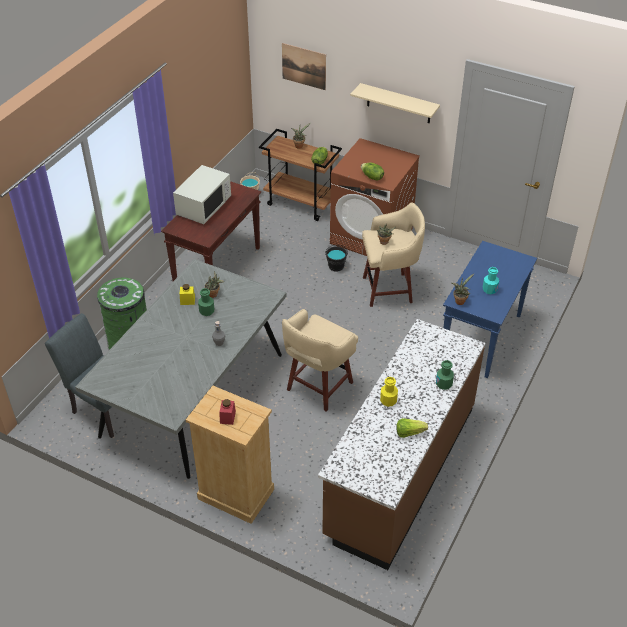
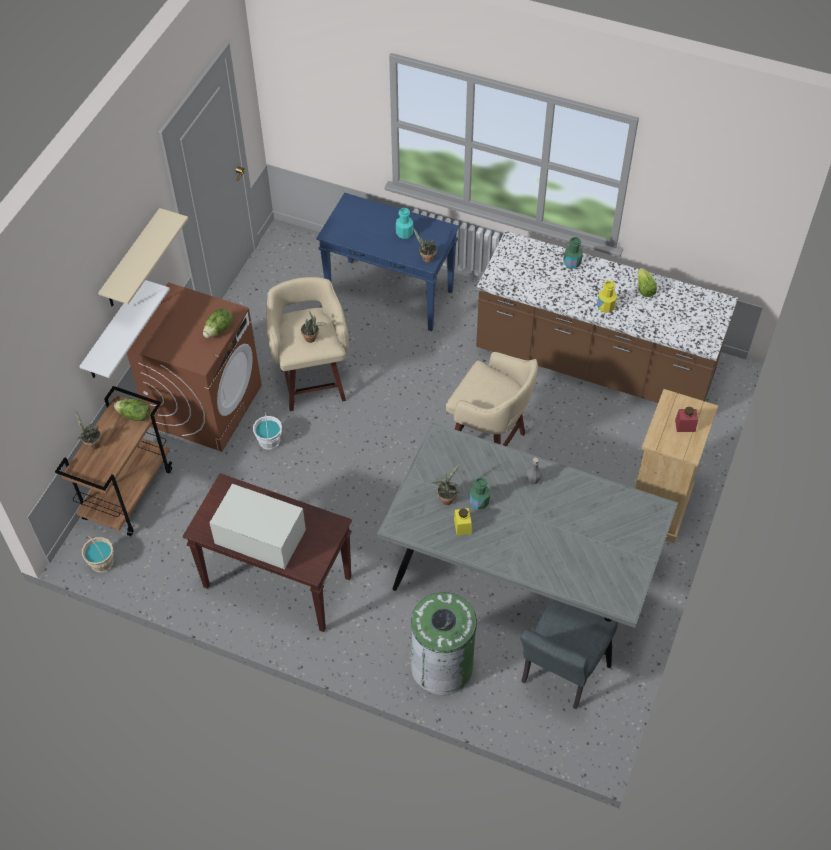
camera: 95 degrees left, 10 degrees up
picture [282,43,326,90] -> none
black bucket [325,245,348,272] -> white bucket [253,412,282,450]
none -> white shelf [79,280,170,378]

